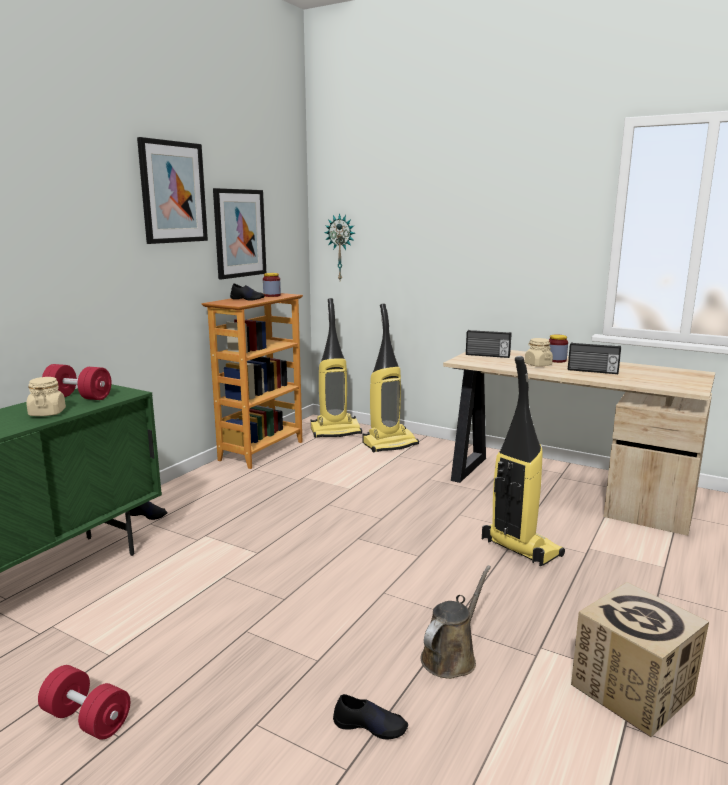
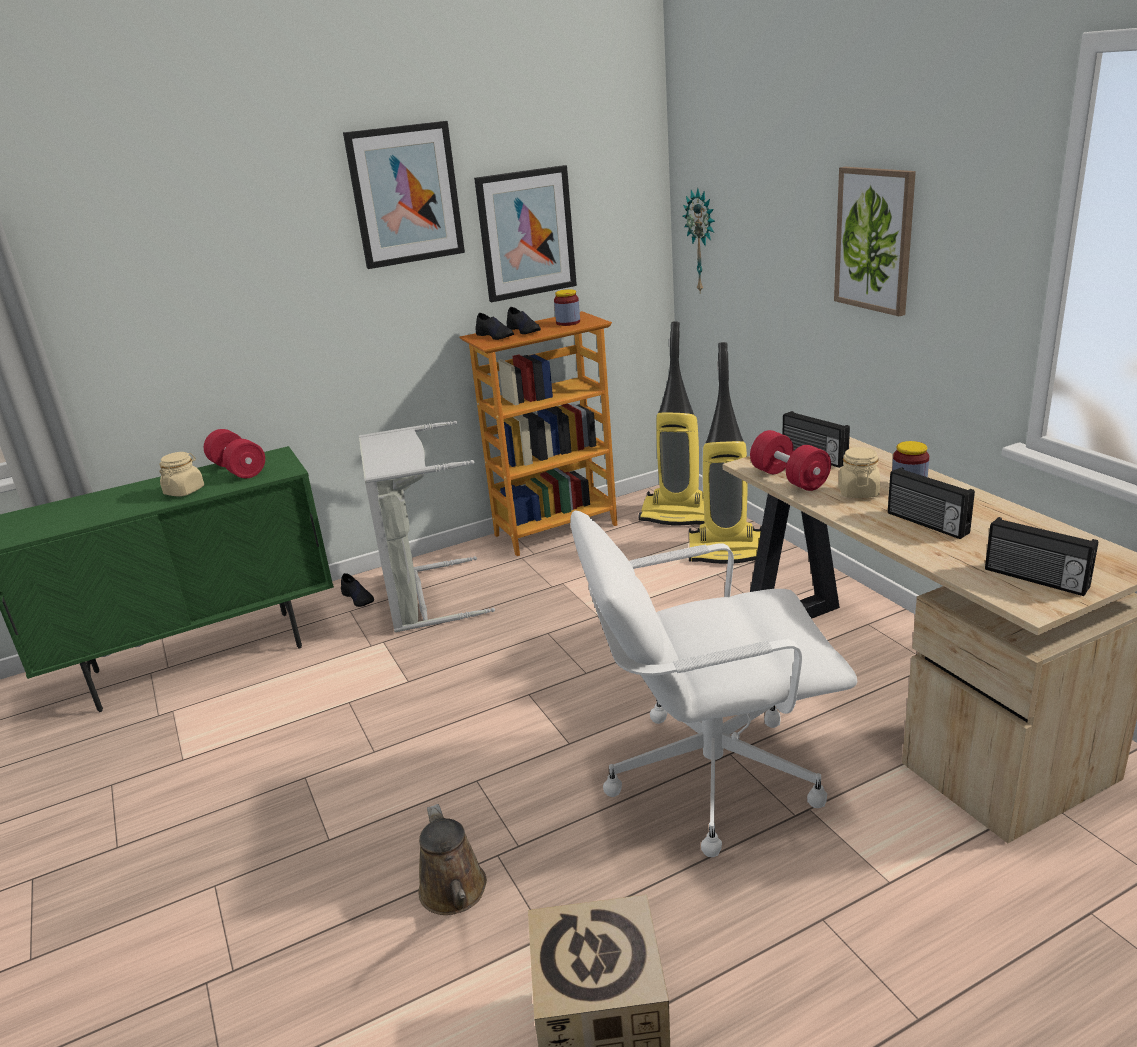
camera: 35 degrees right, 10 degrees up
red dumbbell [38,665,130,740] -> red dumbbell moved to [750,430,831,491]
black shoe [333,694,408,739] -> black shoe moved to [475,313,514,340]
brown watering can [420,565,491,679] -> brown watering can turned 90 degrees clockwise [418,804,487,915]
vacuum cleaner [482,356,565,566] -> white office chair [570,510,858,857]
none -> grey laundry basket [359,421,495,632]
none -> picture [834,167,916,316]
none -> radio [985,517,1098,596]

